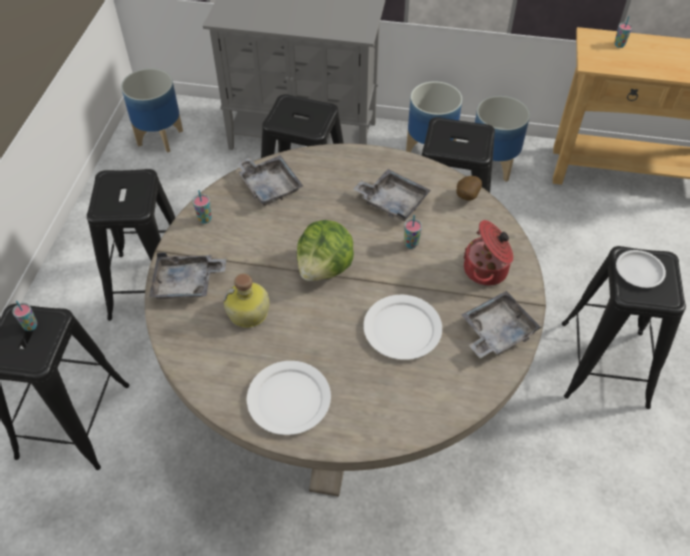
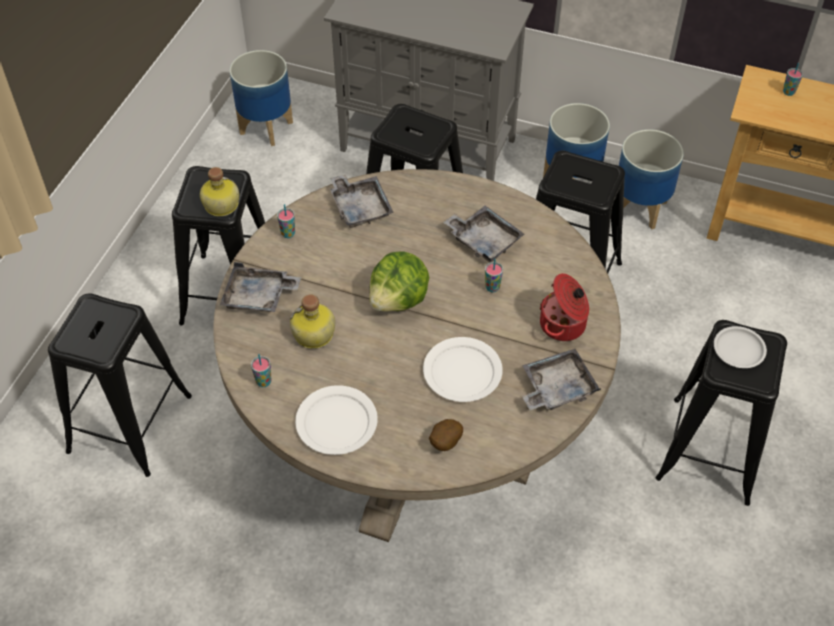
camera: 10 degrees right, 0 degrees up
cup [12,301,37,331] -> cup moved to [251,354,272,387]
potato [457,176,482,201] -> potato moved to [429,419,463,451]
none -> bottle [200,167,239,217]

